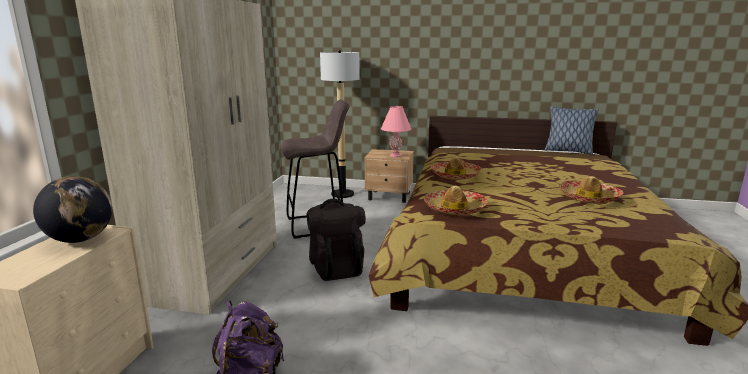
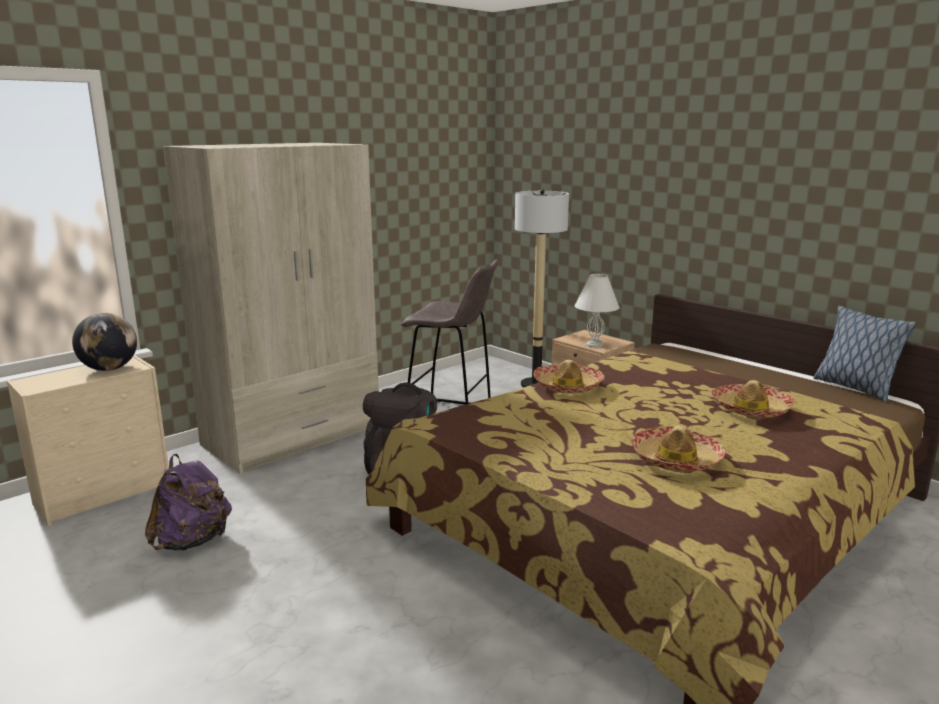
camera: 35 degrees right, 0 degrees up
pink table lamp [381,106,411,157] -> white table lamp [575,274,620,348]
hat [424,186,487,215] -> hat moved to [711,380,795,418]

